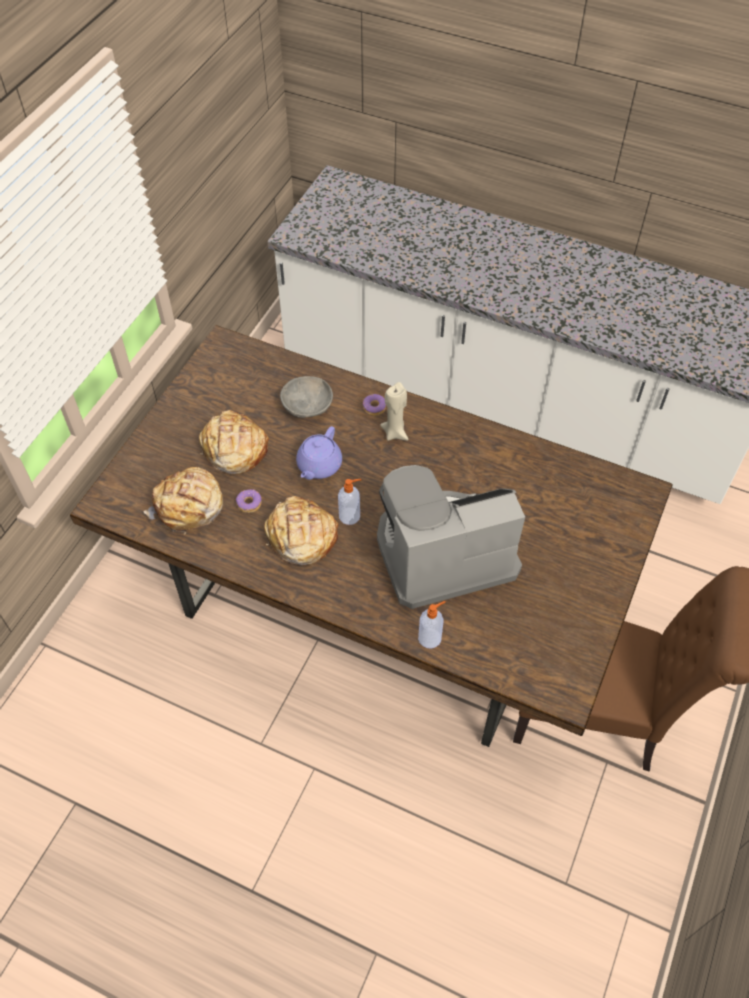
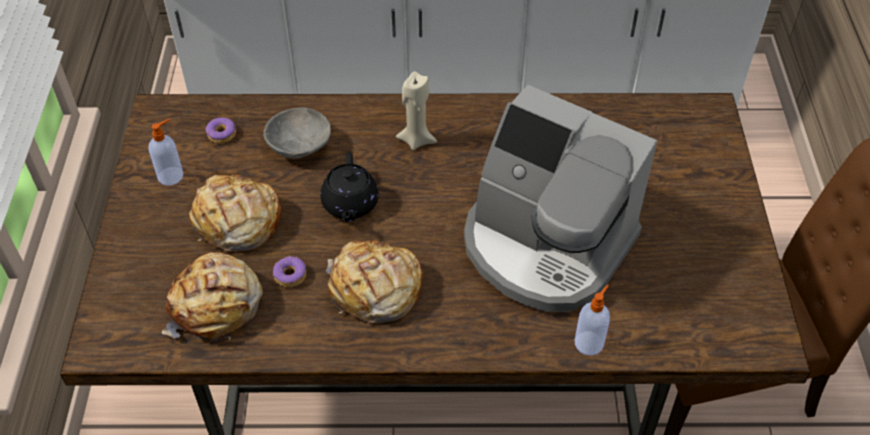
camera: 25 degrees left, 5 degrees down
purple teapot [296,426,342,480] -> black teapot [320,152,379,222]
soap dispenser [338,479,362,525] -> soap dispenser moved to [149,119,183,185]
donut [363,394,386,416] -> donut moved to [206,117,236,143]
coffee machine [377,465,525,609] -> coffee machine turned 105 degrees counterclockwise [464,85,657,312]

